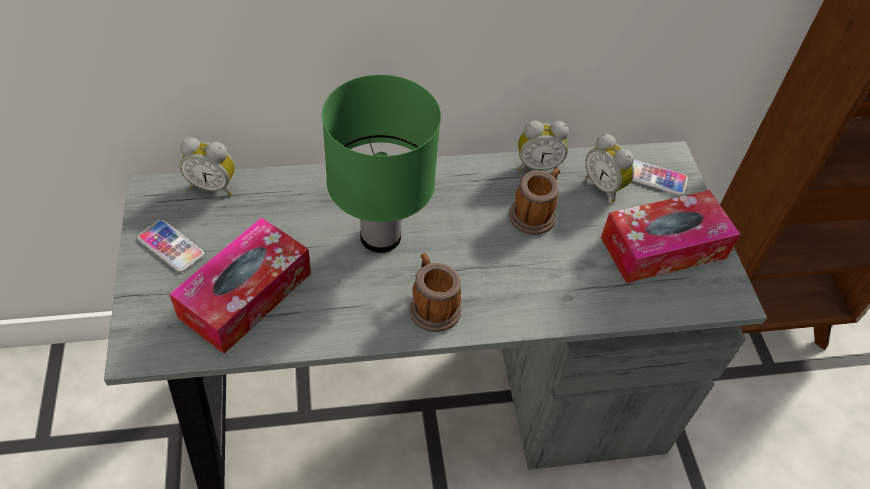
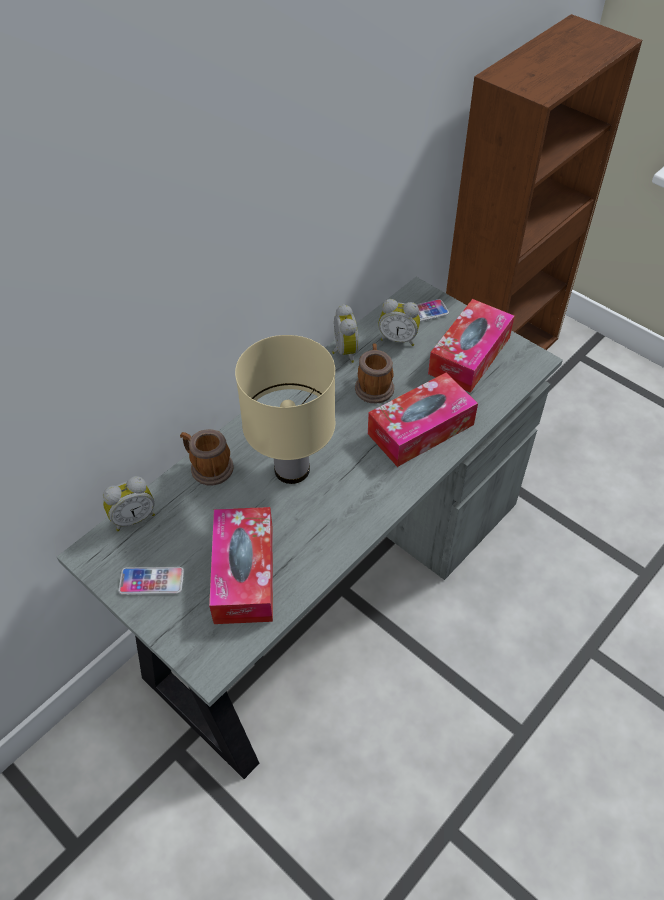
camera: 35 degrees left, 0 degrees up
green table lamp [322,75,441,253] -> beige table lamp [235,335,335,484]
mug [409,253,461,332] -> mug moved to [180,429,234,485]
alarm clock [518,121,569,171] -> alarm clock turned 60 degrees counterclockwise [332,304,359,363]
none -> tissue box [368,373,478,467]

